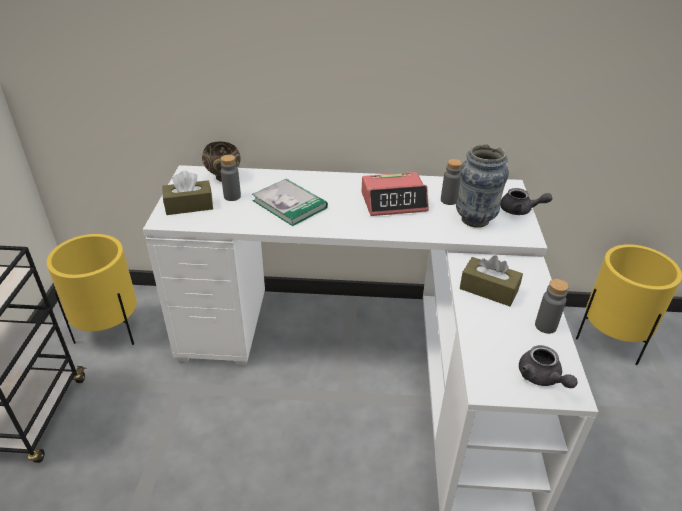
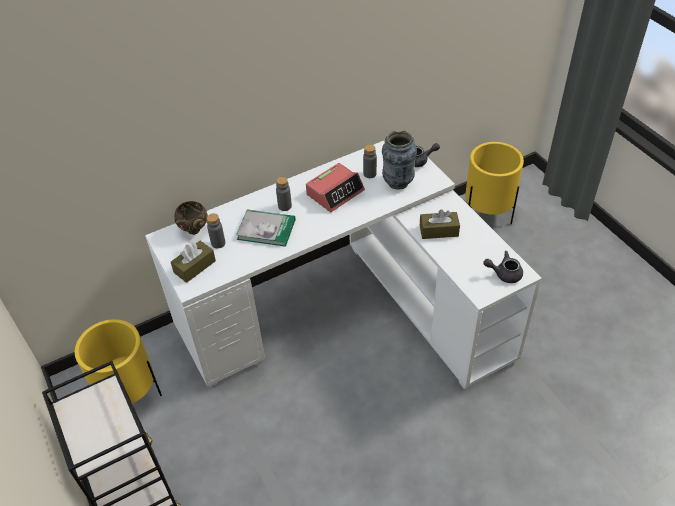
camera: 30 degrees left, 10 degrees up
grey teapot [519,345,577,388] -> grey teapot turned 150 degrees clockwise [483,251,523,283]
grey bottle [535,279,569,334] -> grey bottle moved to [276,177,292,211]

